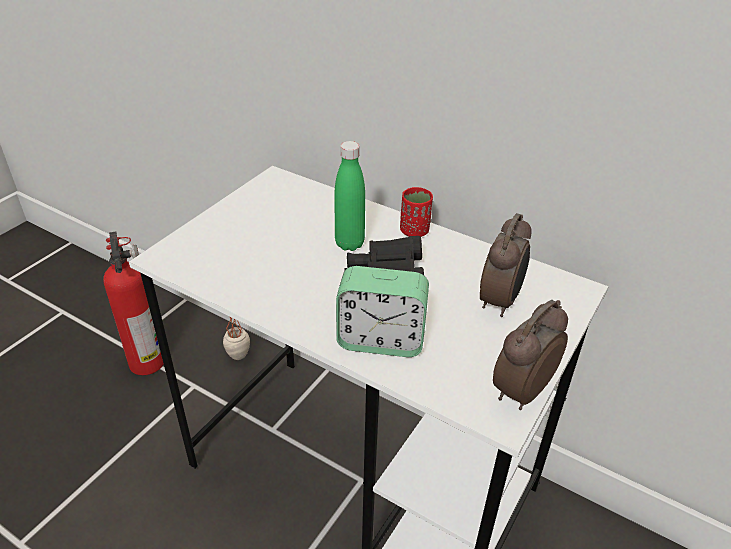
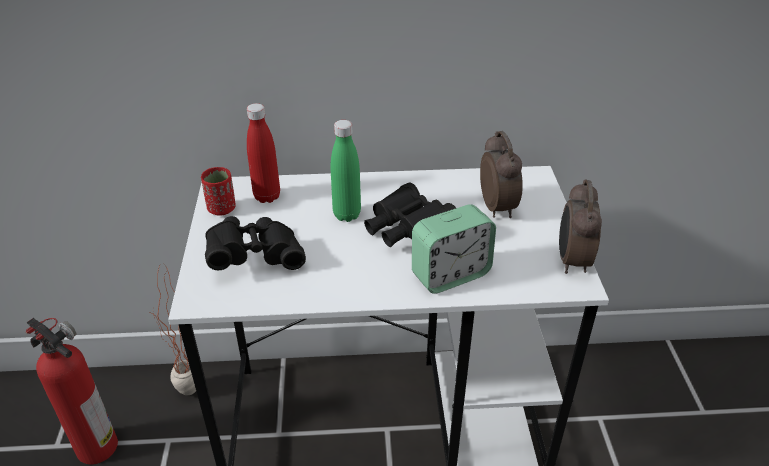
camera: 35 degrees left, 0 degrees up
red cup [400,187,433,237] -> red cup moved to [201,167,236,216]
none -> black binoculars [205,216,306,270]
none -> red bottle [247,103,280,203]

